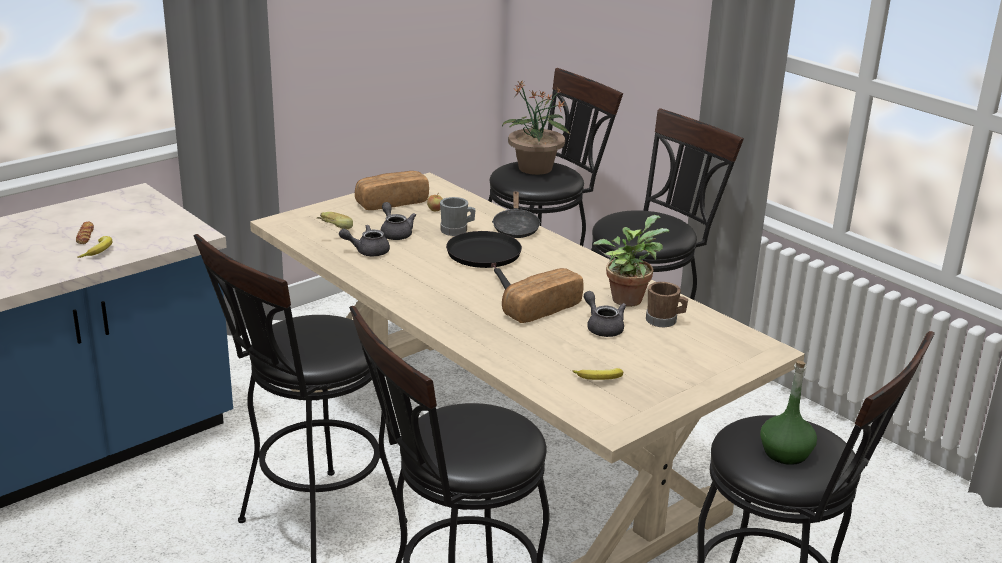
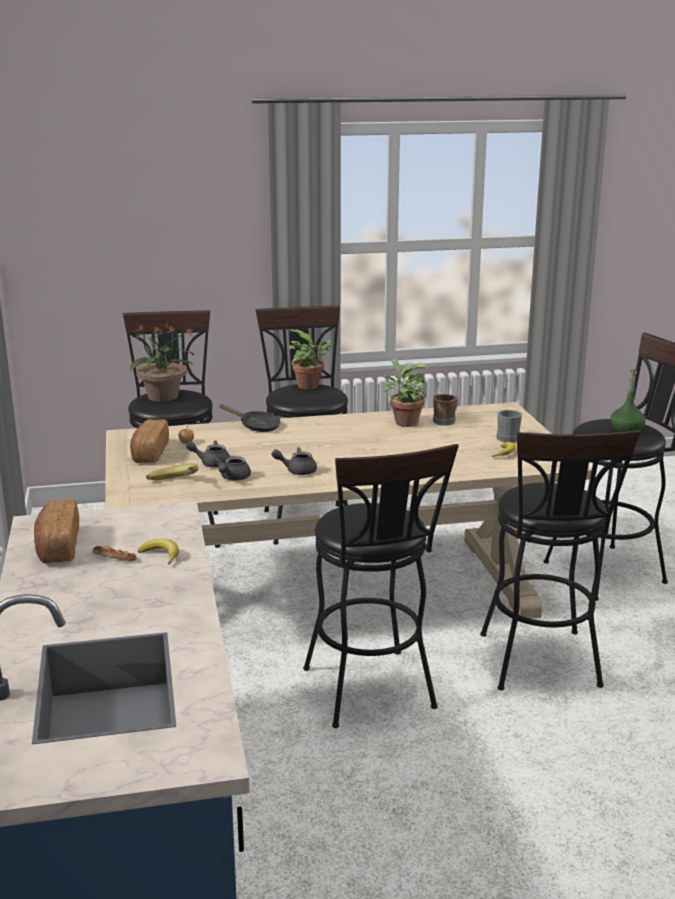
camera: 60 degrees left, 5 degrees down
grey mug [440,197,475,236] -> grey mug moved to [497,410,522,443]
black frying pan [446,231,522,290] -> none
bread [502,268,583,323] -> bread moved to [34,499,79,564]
grey teapot [584,291,626,337] -> grey teapot moved to [271,447,317,475]
none -> potted plant [288,329,333,390]

